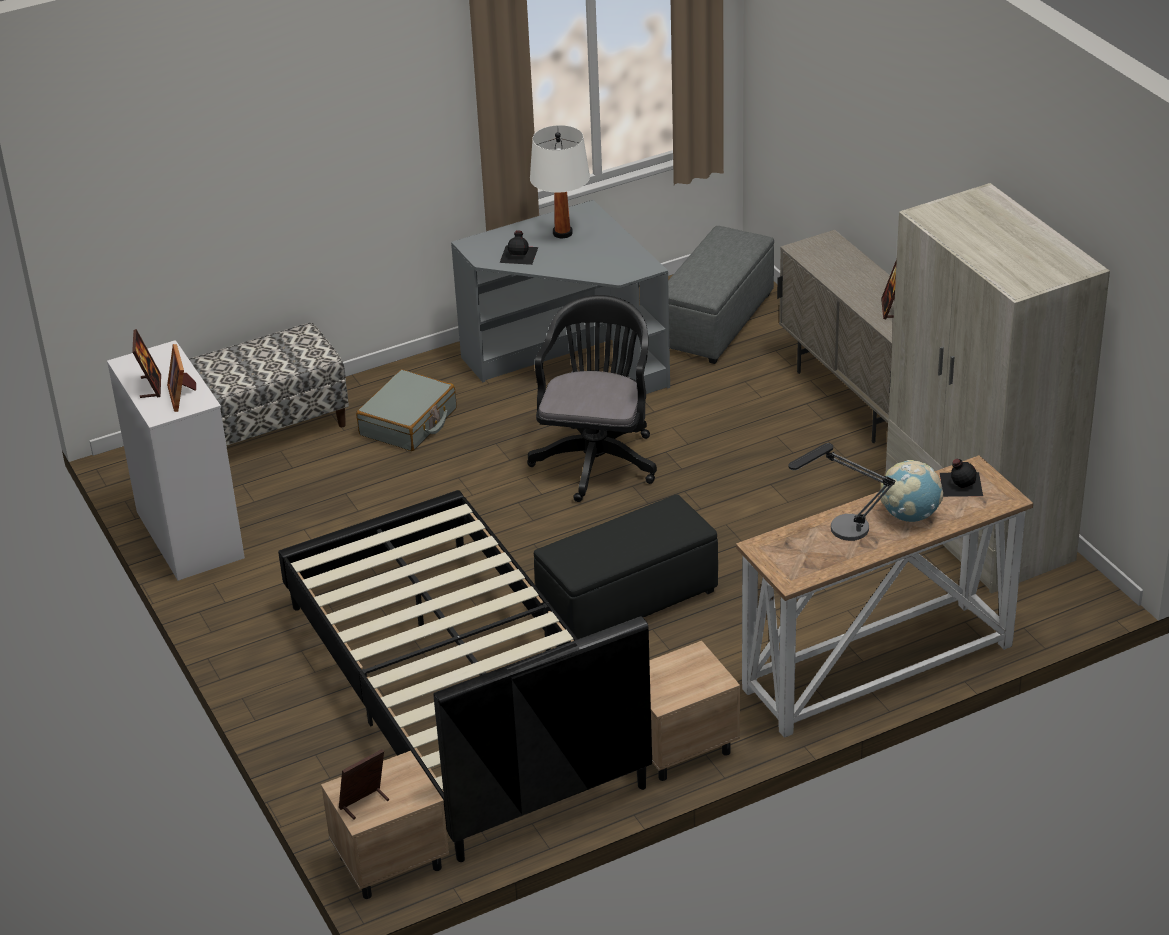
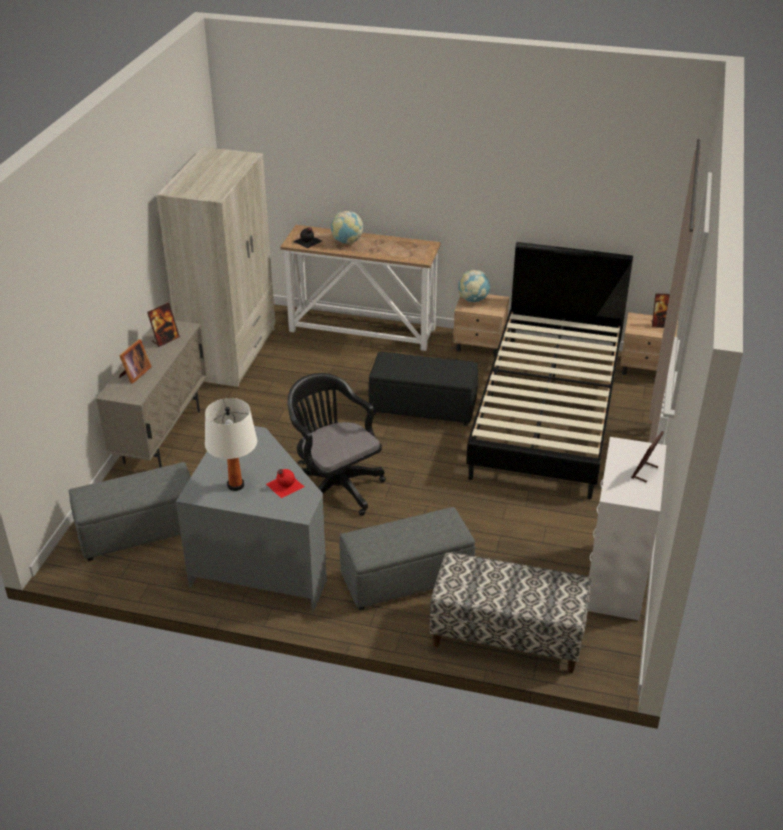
camera: 140 degrees left, 0 degrees up
picture frame [167,344,196,412] -> picture frame moved to [119,339,151,384]
grey suitcase [356,370,456,451] -> grey ottoman [340,507,475,610]
black bottle [500,231,538,265] -> red bottle [266,469,304,498]
black office chair [527,295,657,502] -> black office chair turned 90 degrees clockwise [287,373,386,516]
table lamp [788,443,895,541] -> none
none -> globe [458,270,491,302]

